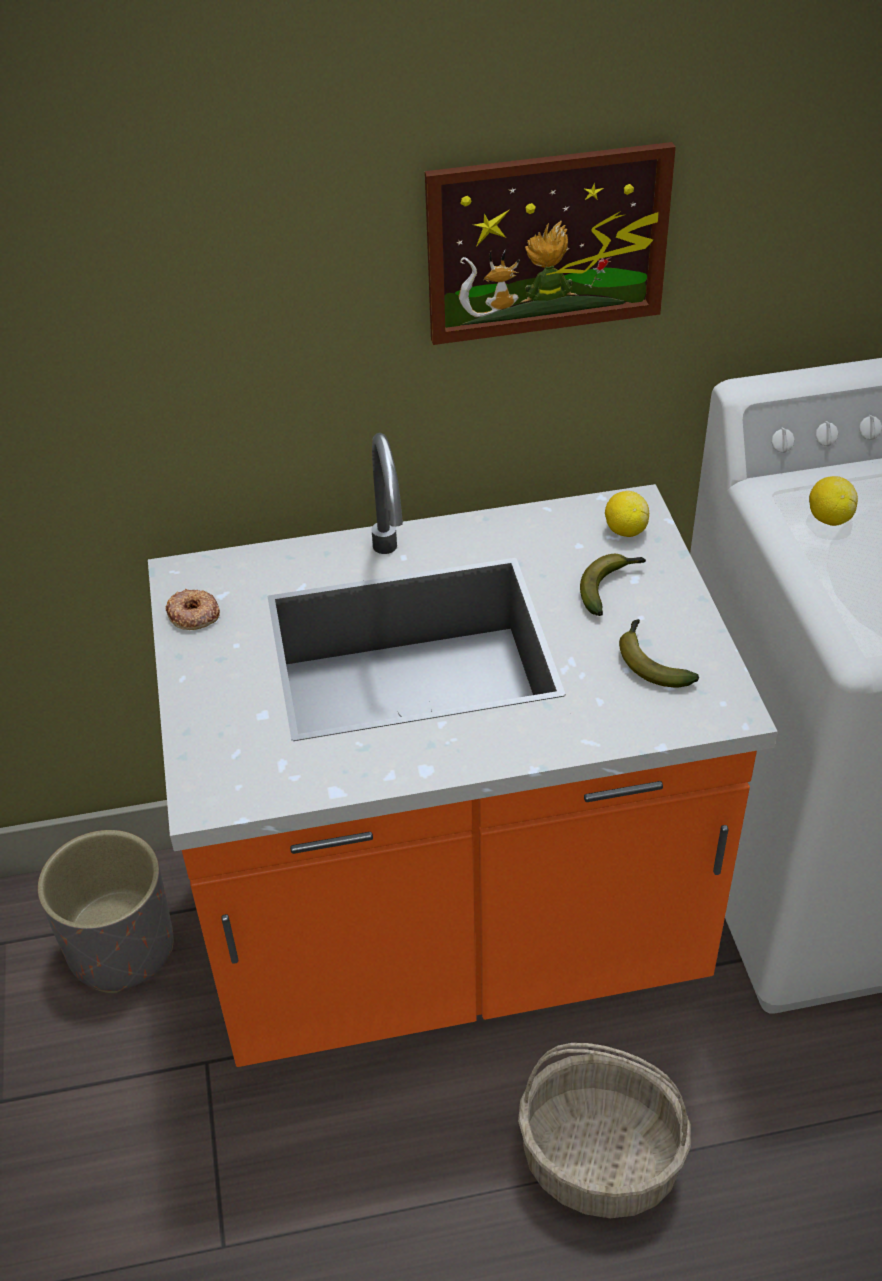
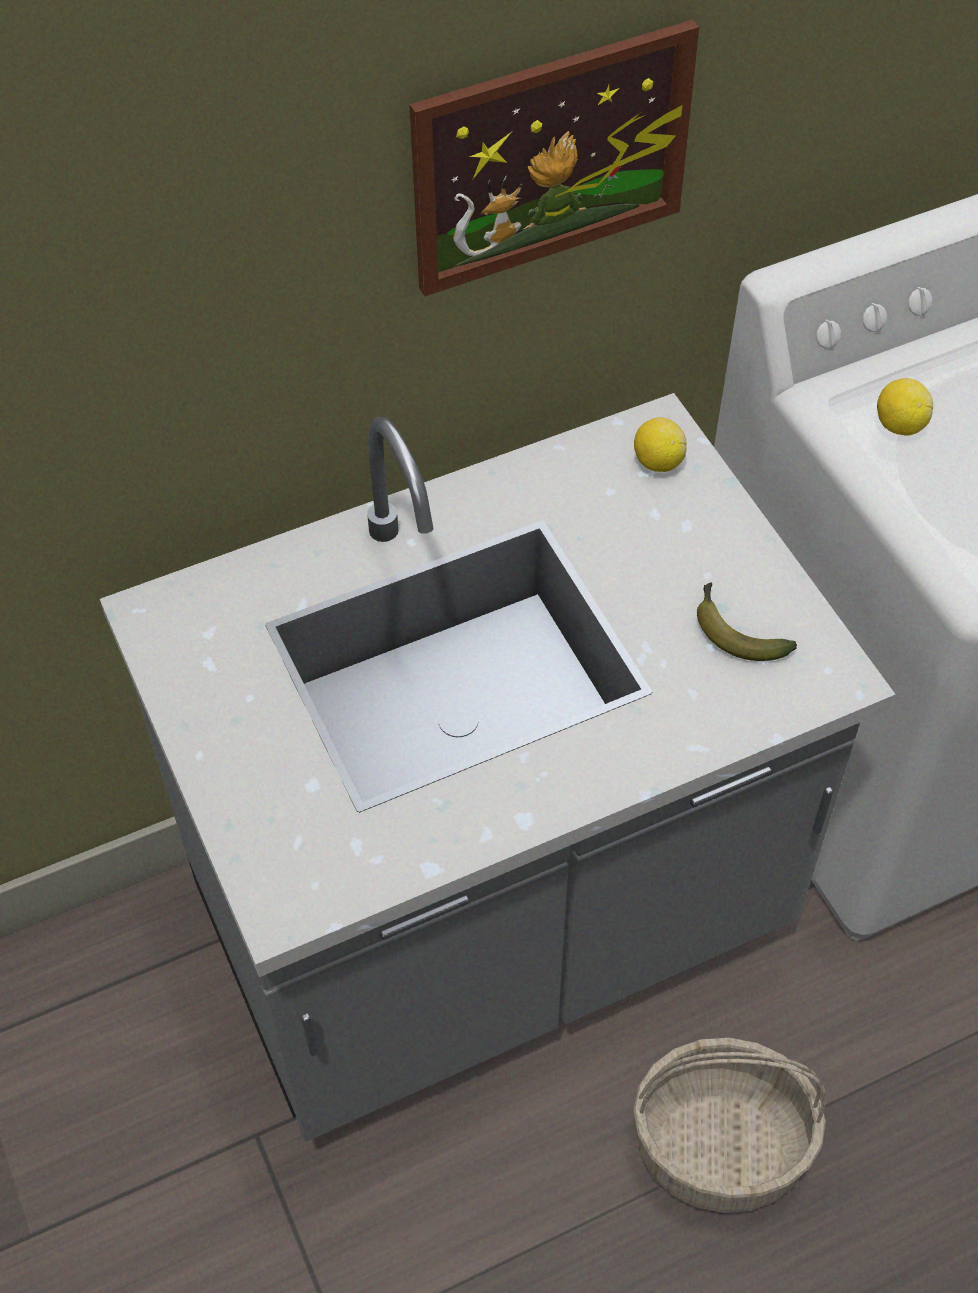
camera: 15 degrees left, 10 degrees up
grey planter [38,830,173,993] -> none
orange counter [148,433,778,1067] -> grey counter [100,393,896,1142]
donut [165,589,220,630] -> none
banana [580,554,646,616] -> none

